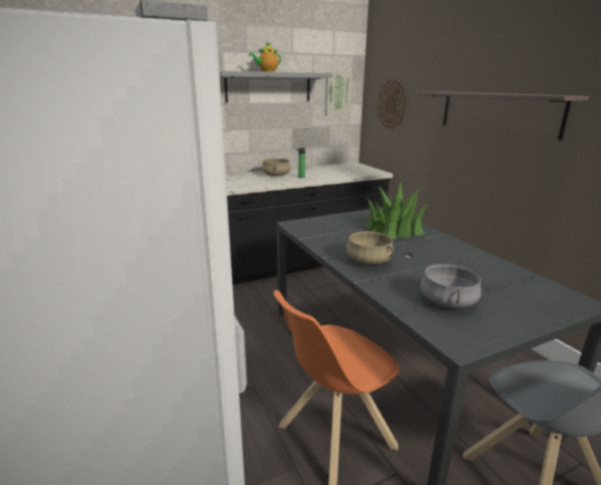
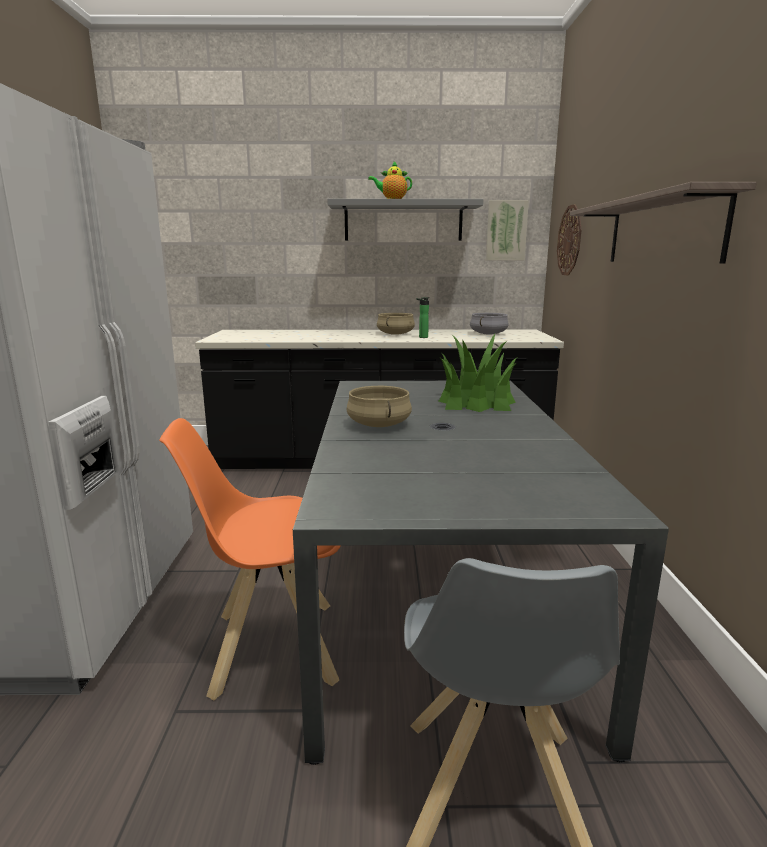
camera: 25 degrees right, 5 degrees down
grey cooking pot [420,264,481,308] -> grey cooking pot moved to [470,313,509,335]

